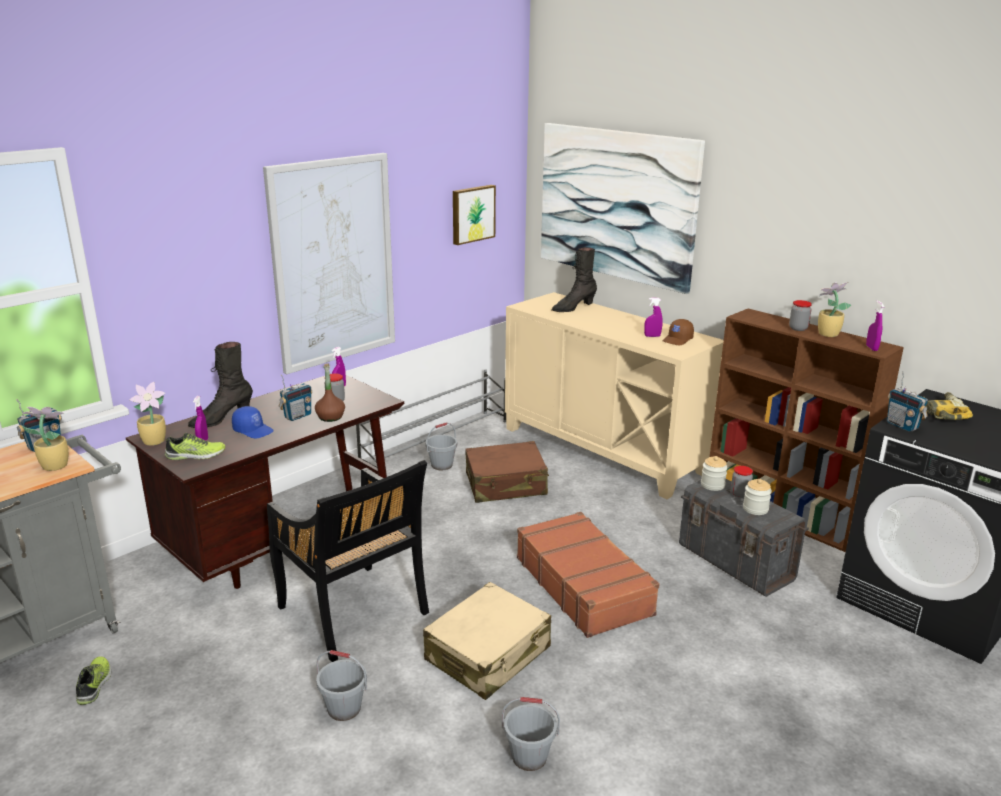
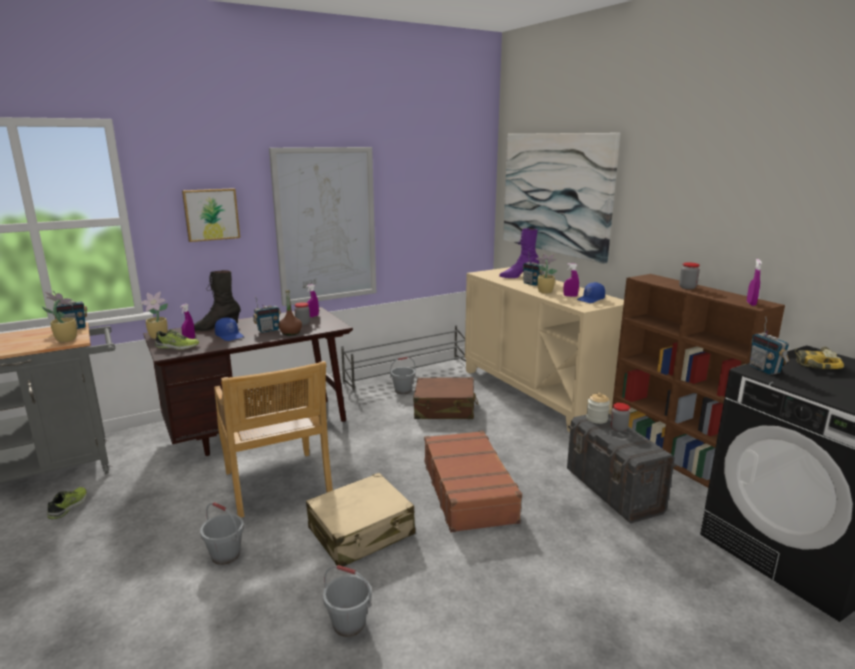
camera: 15 degrees right, 5 degrees down
black chair [267,460,429,662] -> beige chair [214,361,333,518]
picture [453,185,496,245] -> picture moved to [182,188,240,242]
black boot [552,247,597,312] -> purple boot [499,228,539,278]
brown cap [663,319,694,346] -> blue cap [577,282,605,303]
jar [743,479,772,515] -> none
potted plant [818,282,851,337] -> potted plant moved to [536,254,558,294]
none -> radio [523,252,544,286]

